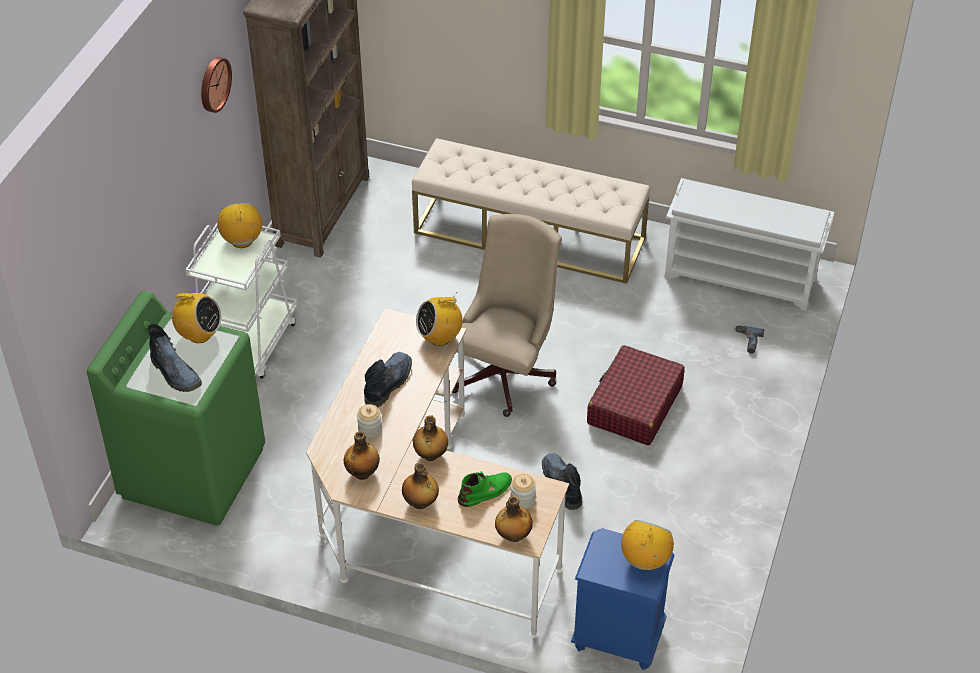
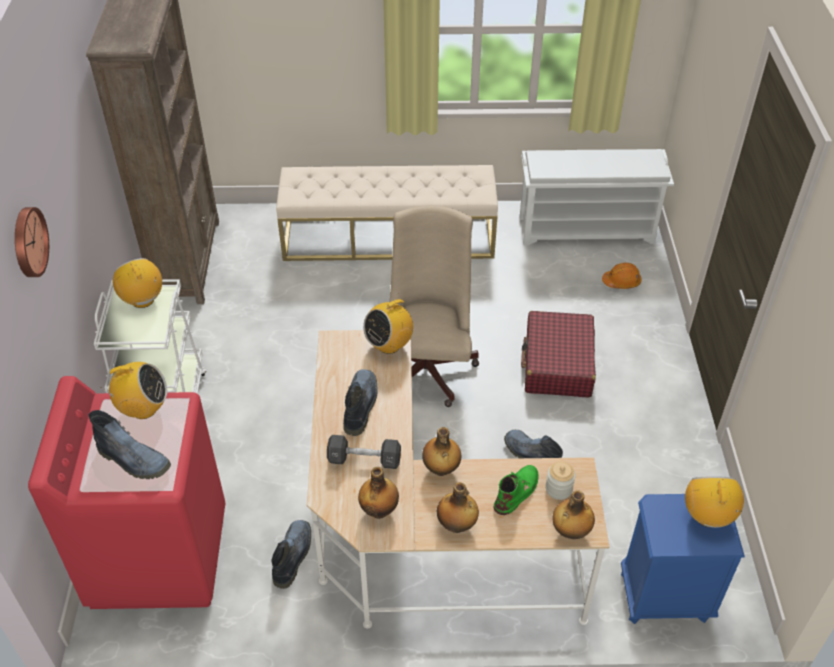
camera: 20 degrees left, 0 degrees up
green washing machine [87,291,265,526] -> red washing machine [28,376,225,609]
wall clock [201,57,232,113] -> wall clock moved to [15,207,49,277]
jar [357,404,382,438] -> black dumbbell [327,435,401,469]
power drill [734,325,765,354] -> orange hard hat [602,263,642,289]
none -> boot [271,520,311,589]

